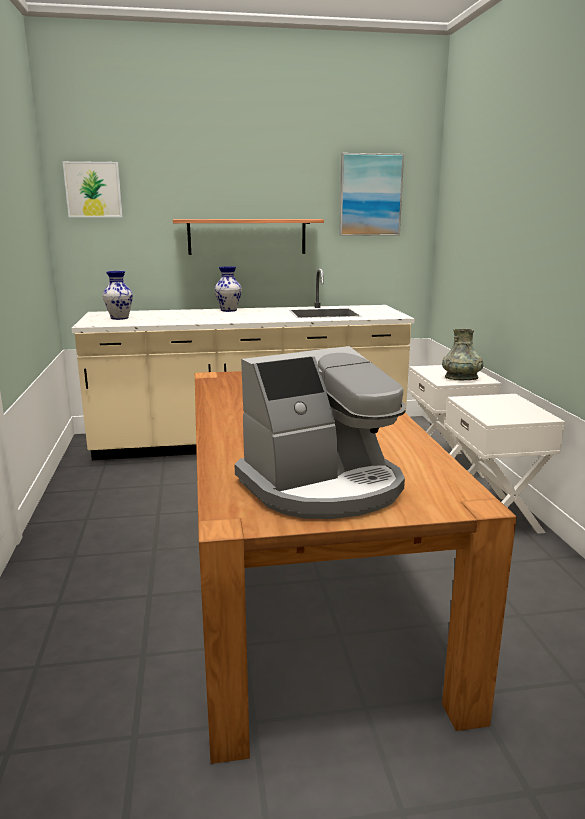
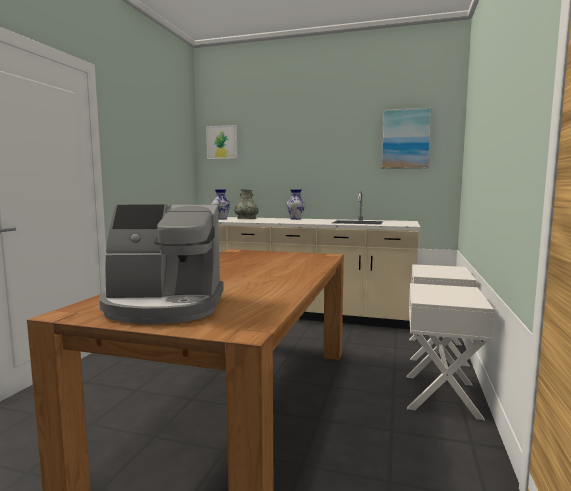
camera: 25 degrees right, 10 degrees down
shelf [173,219,324,255] -> none
grey vase [442,329,483,380] -> grey vase moved to [234,189,259,219]

